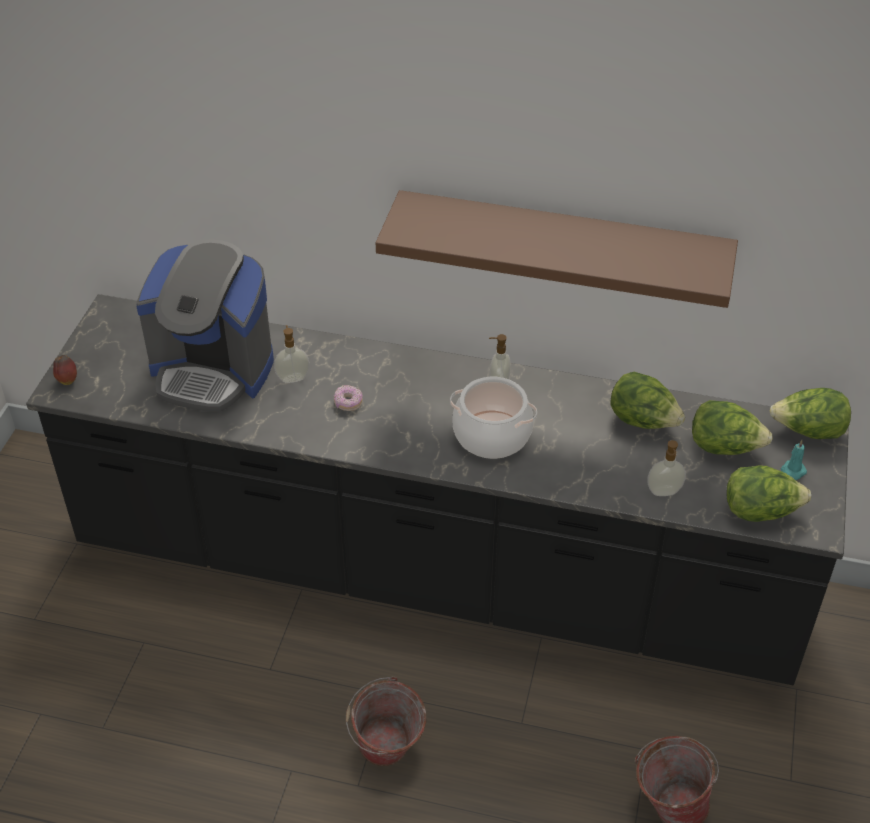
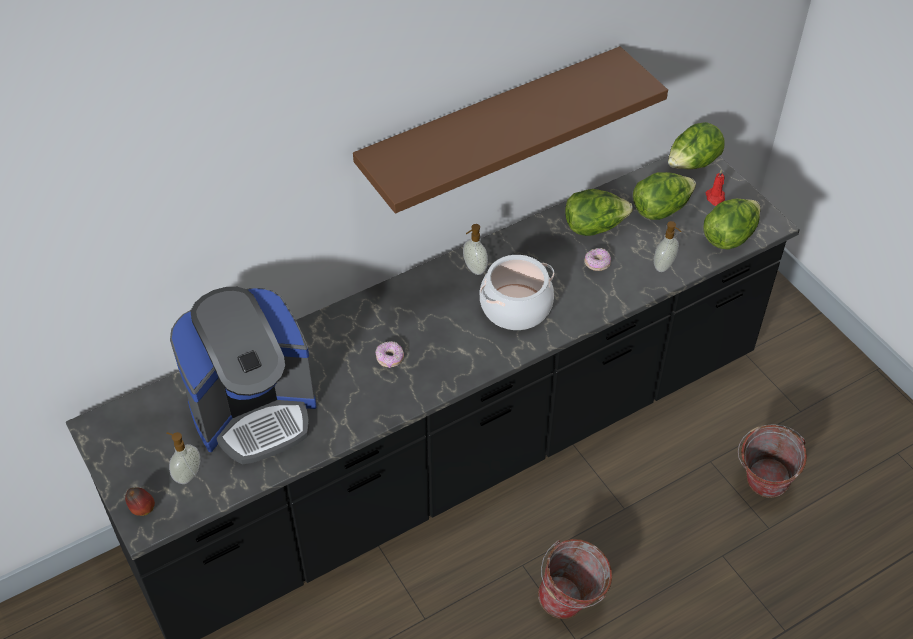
camera: 45 degrees left, 5 degrees up
soap dispenser [274,325,309,383] -> soap dispenser moved to [167,432,200,484]
turquoise candle [781,440,807,480] -> red candle [705,169,725,206]
none -> donut [584,248,611,271]

